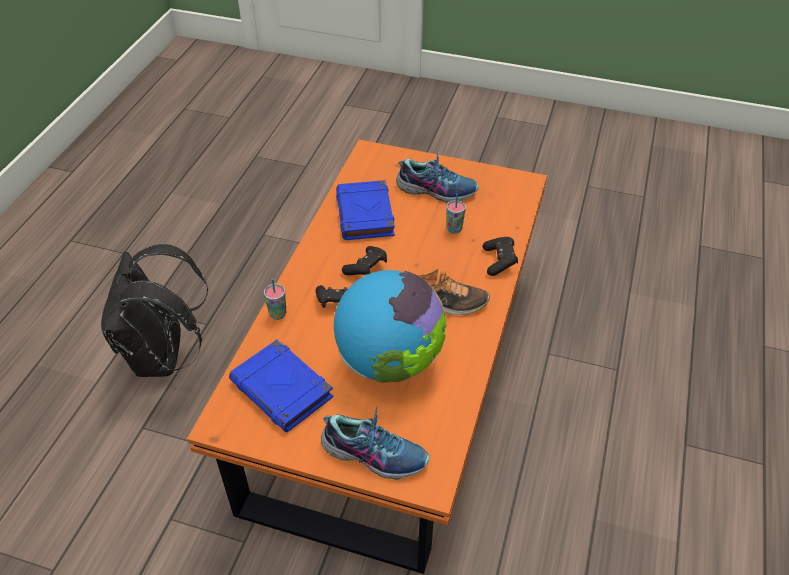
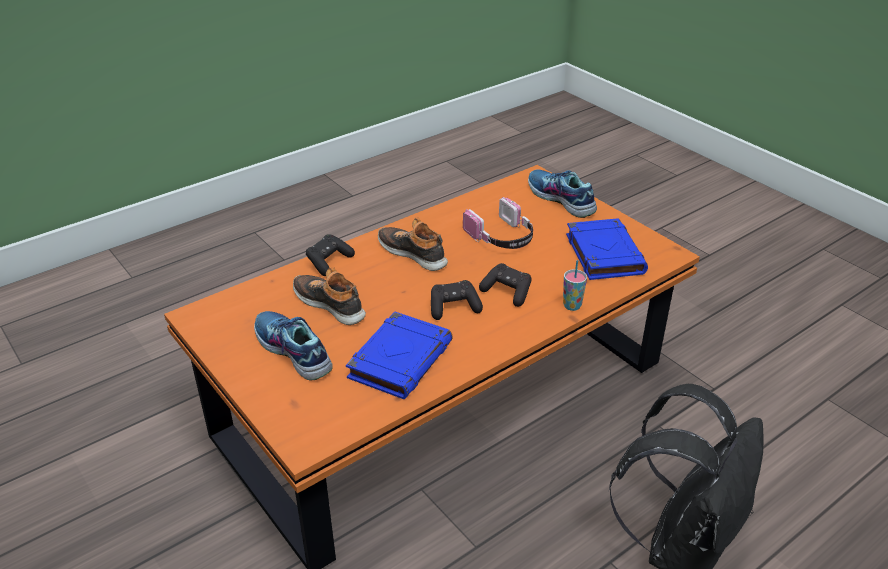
camera: 145 degrees left, 10 degrees down
globe [334,270,446,383] -> headphones [463,197,533,249]
cup [446,194,466,234] -> shoe [293,267,366,325]

